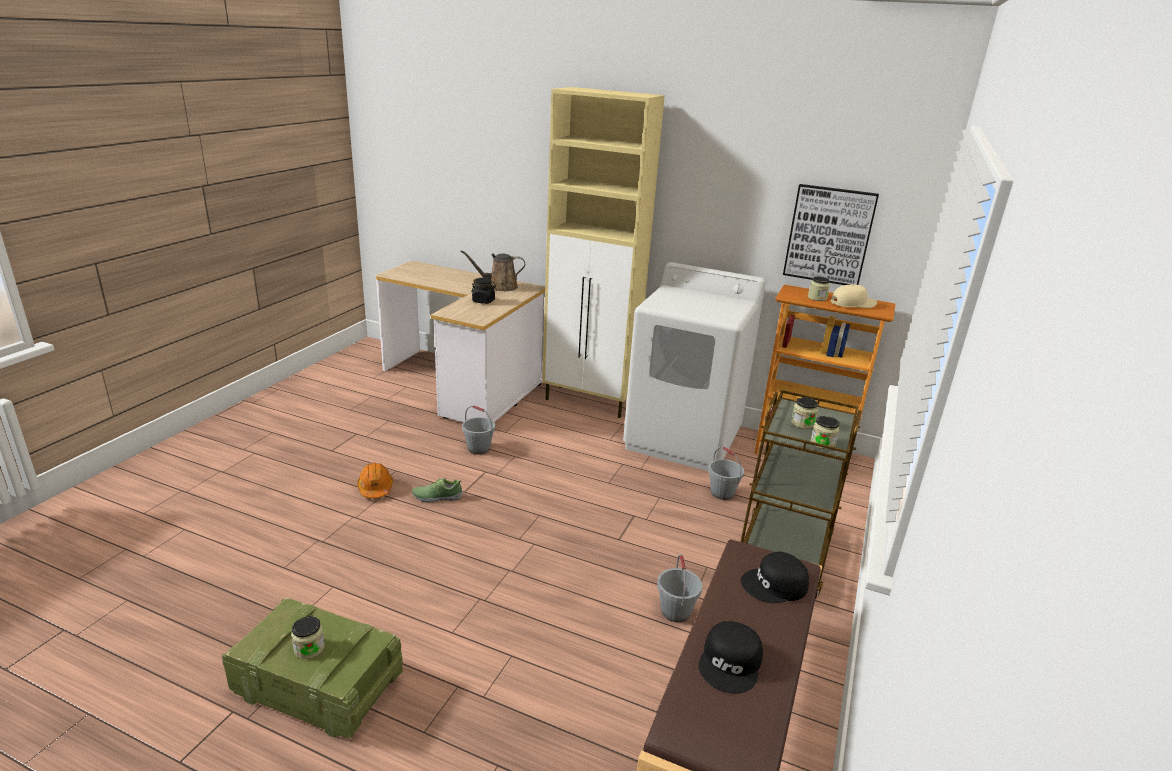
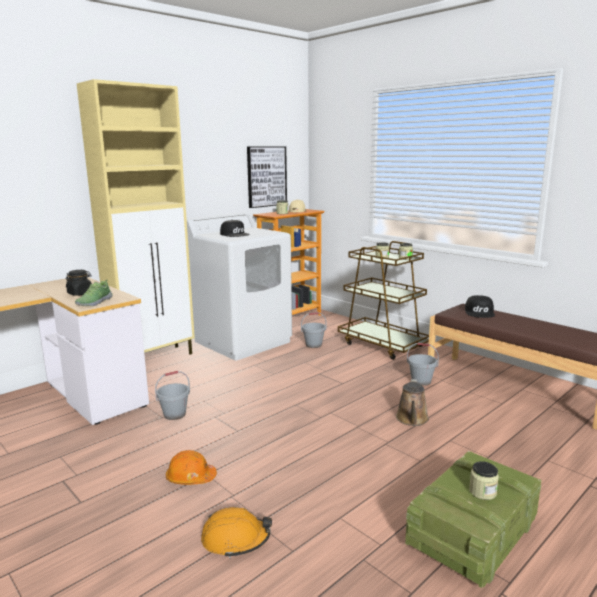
camera: 65 degrees left, 10 degrees down
shoe [412,478,463,503] -> shoe moved to [75,280,113,306]
brown watering can [460,250,525,291] -> brown watering can moved to [396,379,429,426]
black cap [699,621,763,693] -> black cap moved to [220,220,250,237]
none -> orange hard hat [201,507,272,558]

